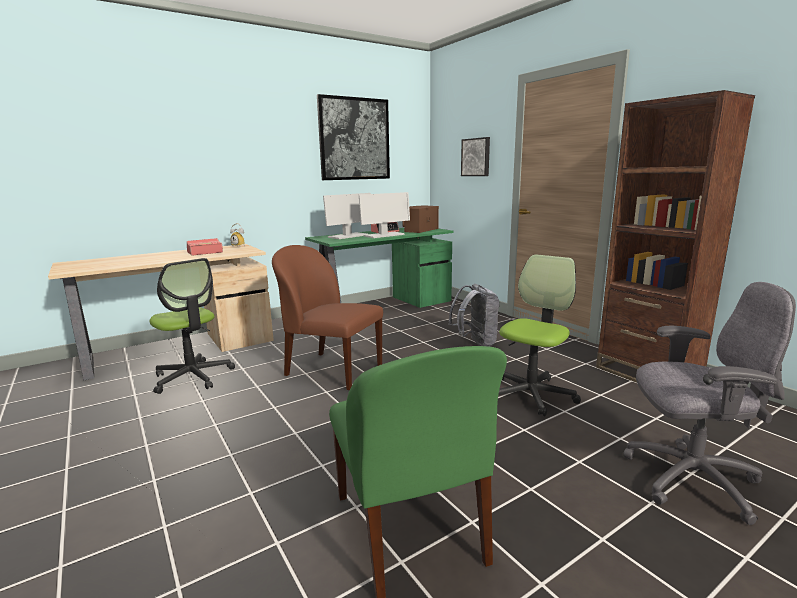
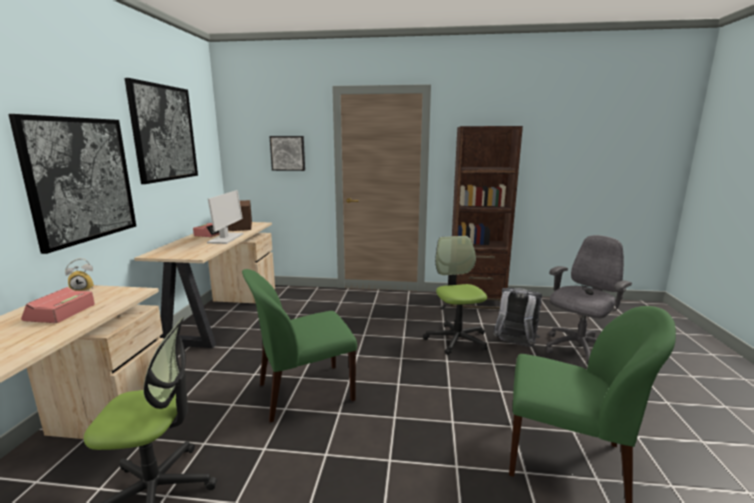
camera: 50 degrees left, 0 degrees up
brown chair [272,245,383,390] -> green chair [242,269,357,422]
green desk [305,228,453,308] -> beige desk [134,222,275,348]
monitor [323,193,371,239] -> none
grey backpack [448,284,500,347] -> grey backpack moved to [494,288,542,347]
none -> picture [8,114,136,254]

